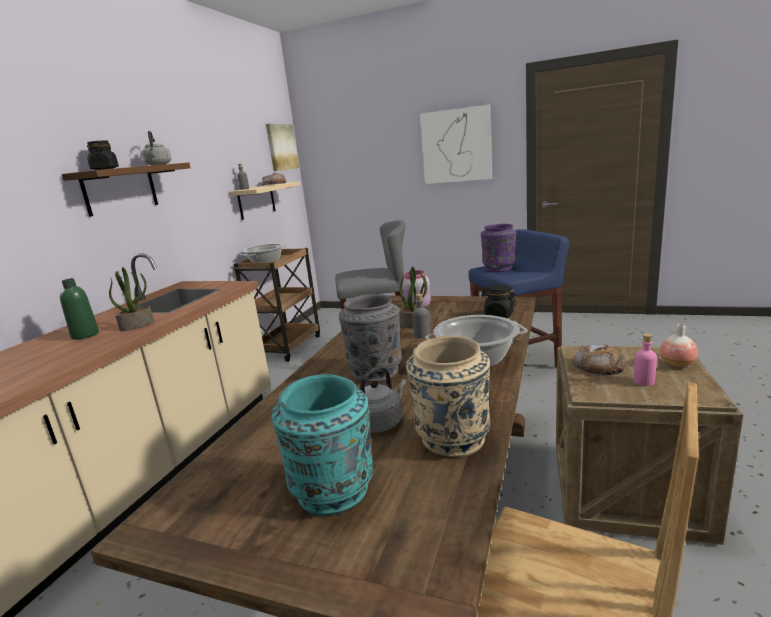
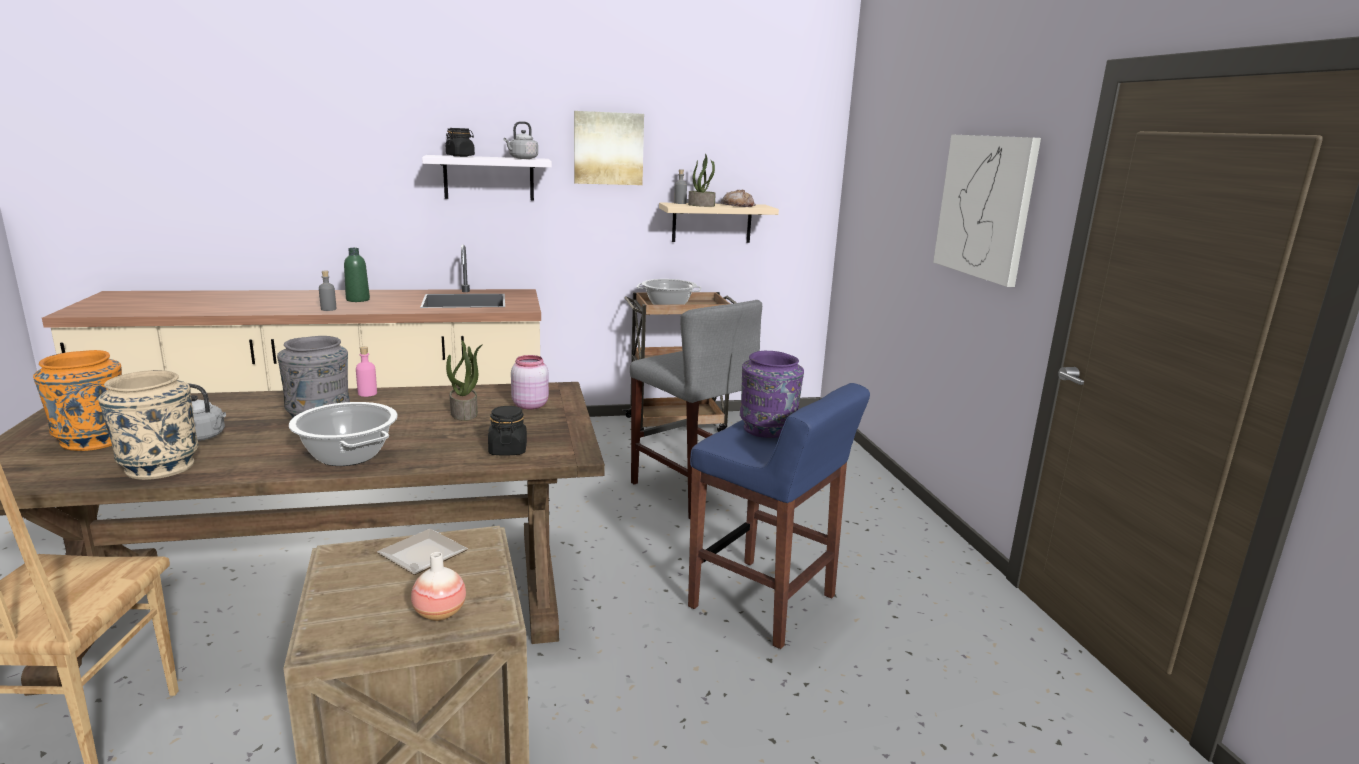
camera: 55 degrees right, 0 degrees up
brown shelf [62,163,191,217] -> white shelf [422,155,552,200]
potted plant [109,267,154,331] -> potted plant moved to [688,154,716,207]
picture [266,124,299,171] -> picture moved to [574,111,644,185]
turquoise vase [272,374,373,516] -> orange vase [33,350,122,451]
grey bottle [412,294,430,338] -> grey bottle moved to [319,271,336,311]
bread [572,344,627,376] -> plate [377,529,468,575]
pink bottle [634,334,657,386] -> pink bottle moved to [356,346,377,397]

